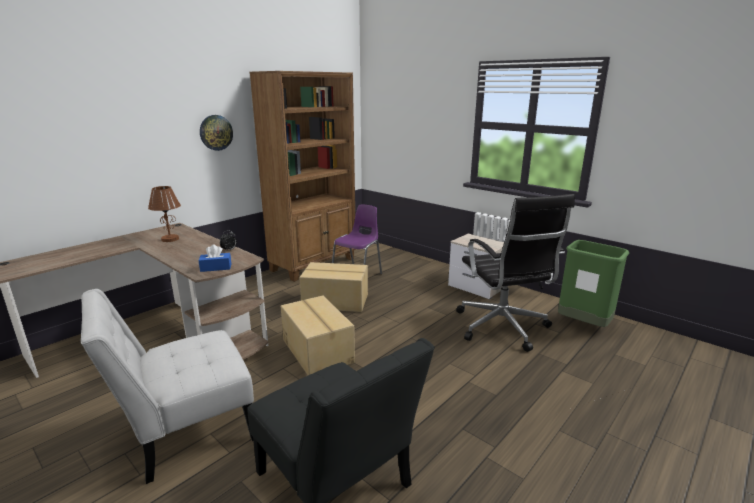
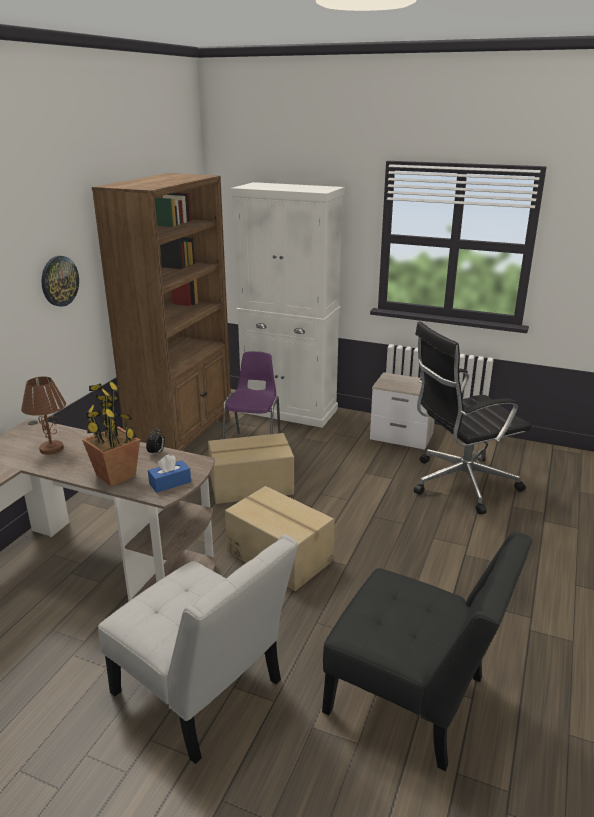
camera: 20 degrees left, 5 degrees up
white chair [81,289,254,484] -> white chair turned 90 degrees counterclockwise [98,535,298,764]
black office chair [456,194,575,352] -> black office chair turned 105 degrees clockwise [414,321,532,514]
green trash can [558,240,629,327] -> none
none -> potted plant [82,380,140,486]
none -> white cabinet [231,182,345,428]

